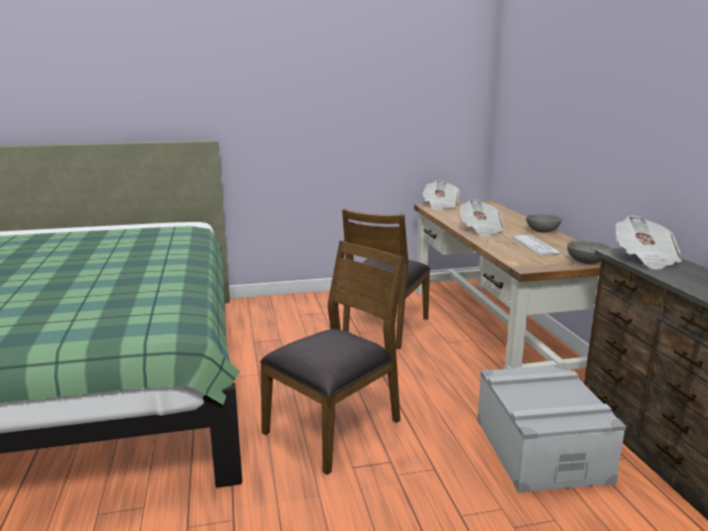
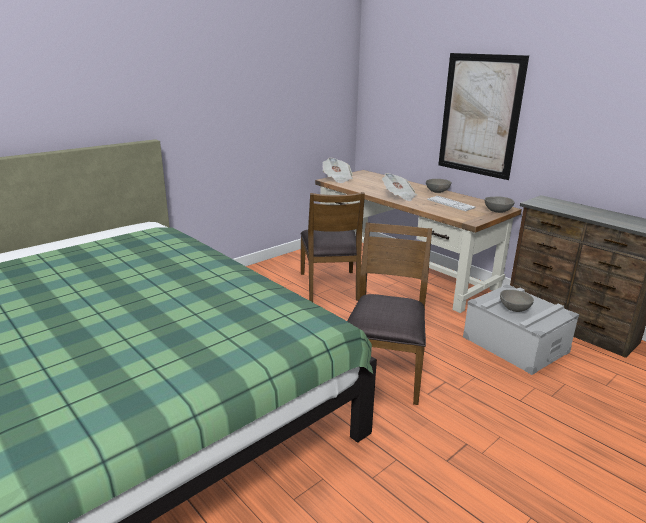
camera: 30 degrees left, 5 degrees up
newspaper [615,216,682,269] -> none
none -> picture [438,53,529,180]
none -> grey bowl [500,290,534,312]

